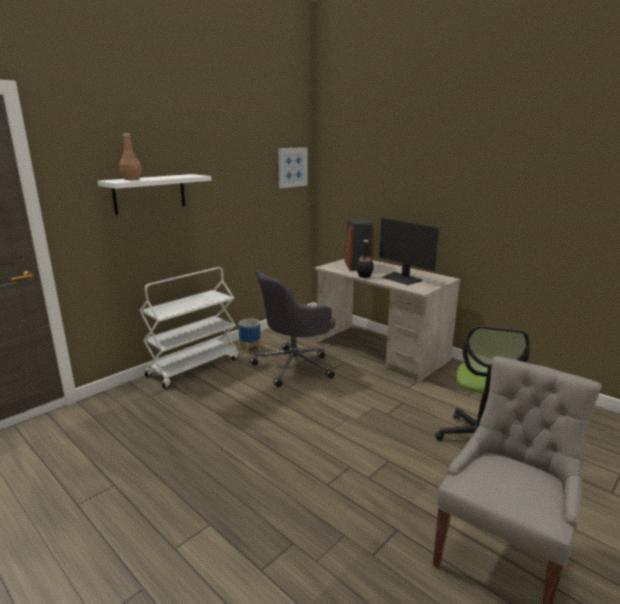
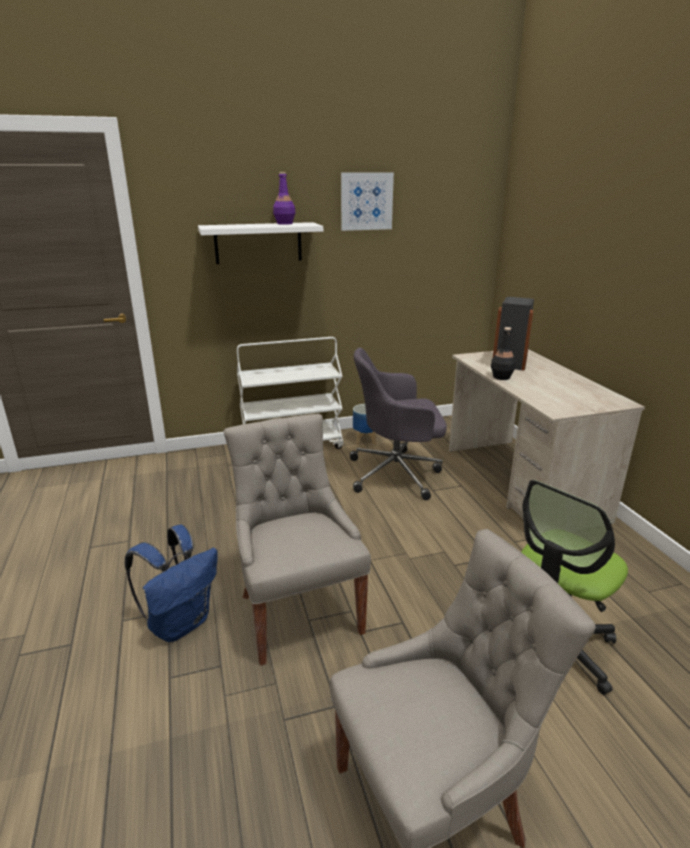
camera: 30 degrees right, 5 degrees up
brown bottle [119,133,142,180] -> none
picture [278,147,307,188] -> picture moved to [341,172,394,231]
monitor [379,218,439,285] -> none
none -> blue backpack [125,524,218,642]
none -> grey chair [224,414,371,665]
none -> purple bottle [273,172,295,225]

